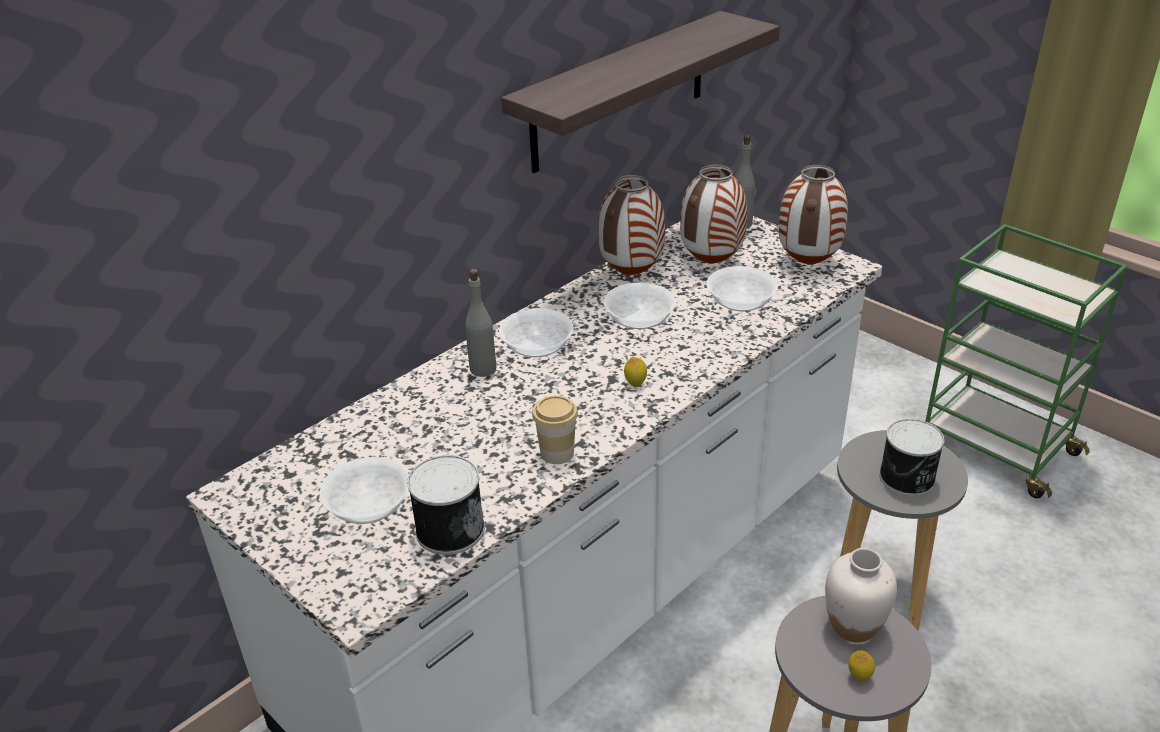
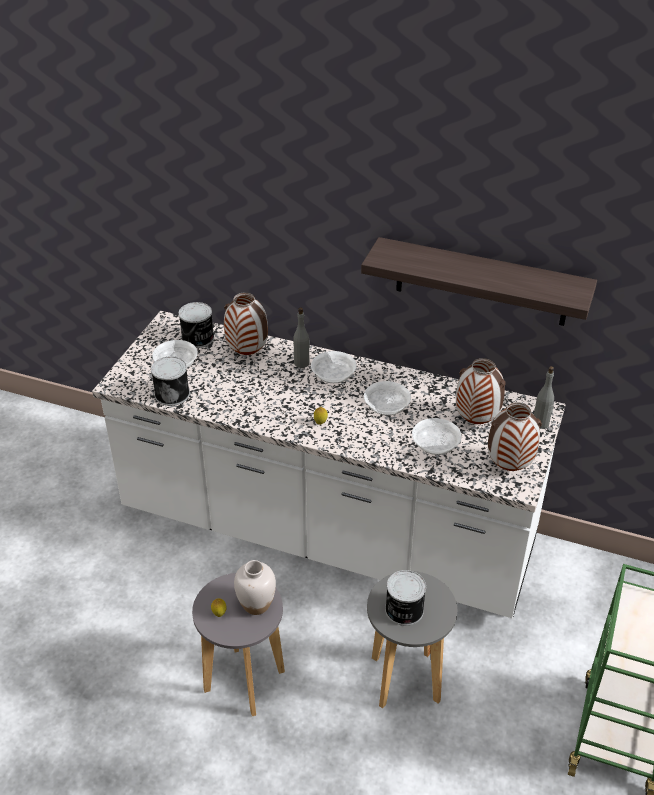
camera: 65 degrees right, 5 degrees up
cup [532,396,578,464] -> none
vase [598,175,665,275] -> vase moved to [224,293,268,355]
none -> can [179,302,214,348]

